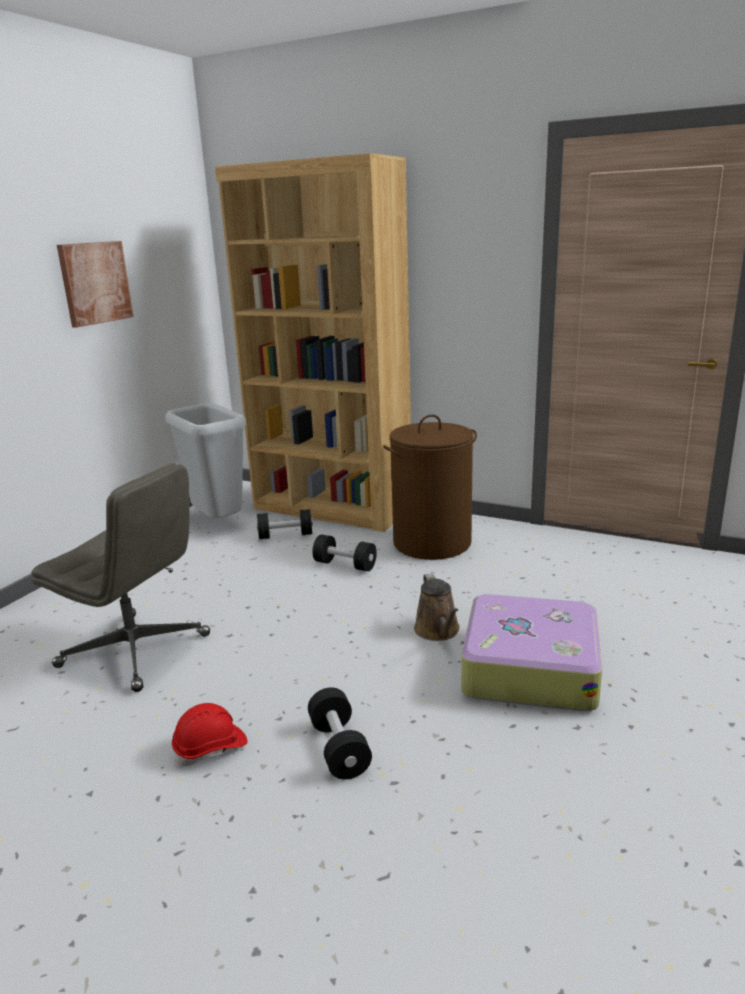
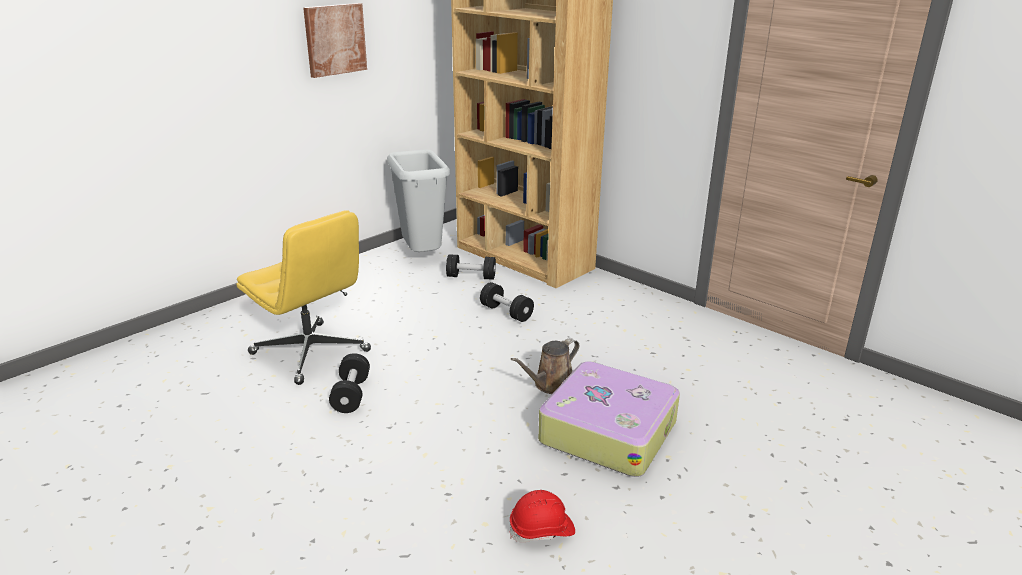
camera: 15 degrees right, 5 degrees up
grey office chair [31,463,210,692] -> yellow office chair [237,210,371,385]
red hard hat [172,703,248,766] -> red hard hat moved to [510,490,575,543]
black dumbbell [308,687,372,780] -> black dumbbell moved to [329,353,370,413]
brown laundry basket [383,414,477,560] -> none
brown watering can [414,573,460,641] -> brown watering can turned 45 degrees clockwise [511,338,579,394]

